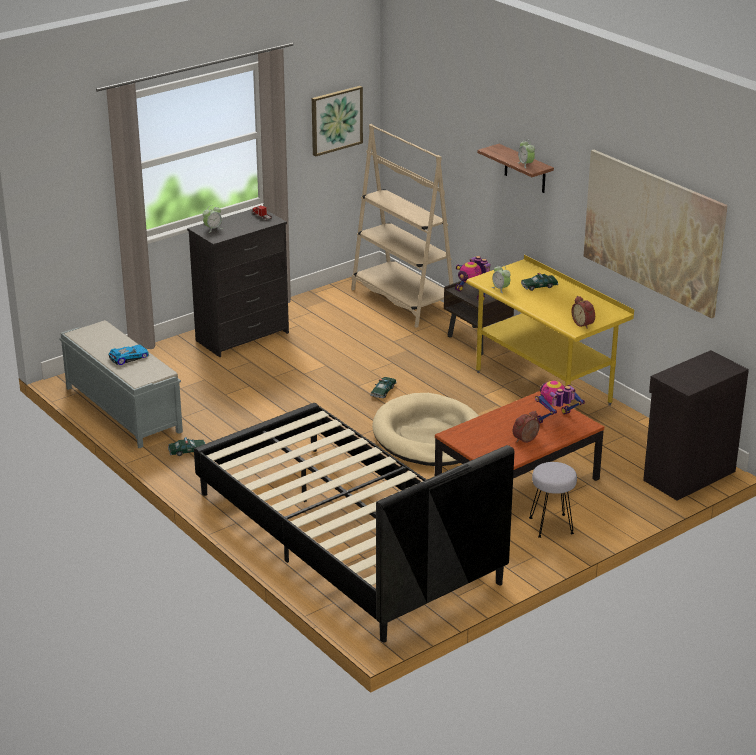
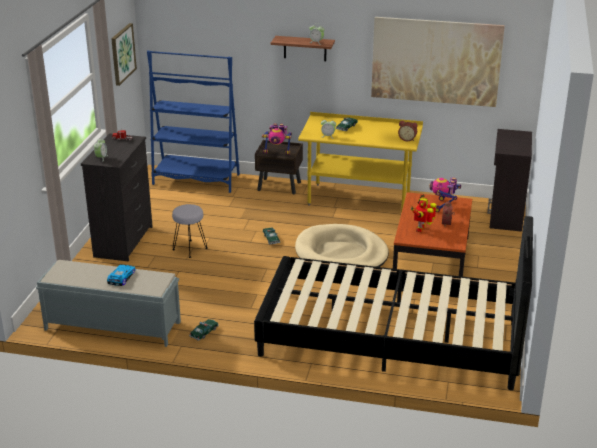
camera: 40 degrees left, 0 degrees up
beige bookcase [351,124,453,328] -> blue bookcase [147,50,240,193]
grey stool [529,462,577,538] -> grey stool moved to [172,204,208,258]
none -> toy robot [411,194,436,232]

